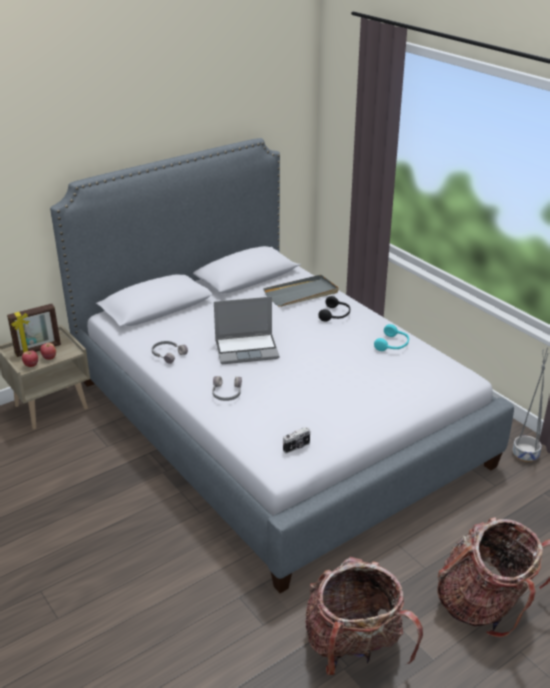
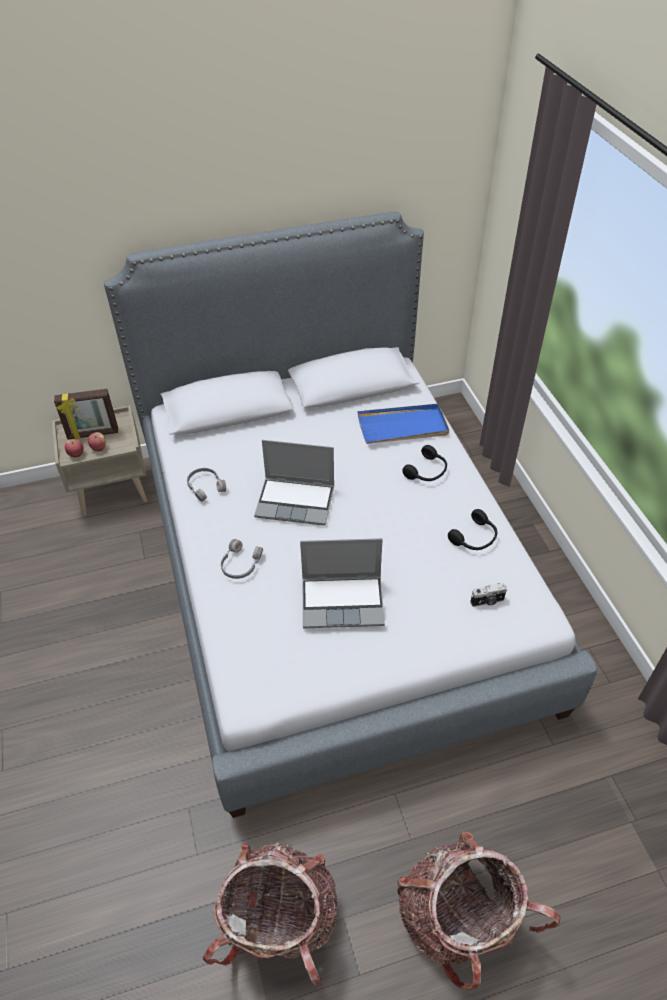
camera: 20 degrees right, 15 degrees up
grey tray [263,275,339,307] -> blue tray [358,404,449,444]
camera [283,427,311,453] -> camera moved to [470,583,507,607]
turquoise headphones [374,324,409,351] -> black headphones [448,509,497,550]
grey planter [512,348,548,462] -> none
none -> laptop [300,538,385,628]

